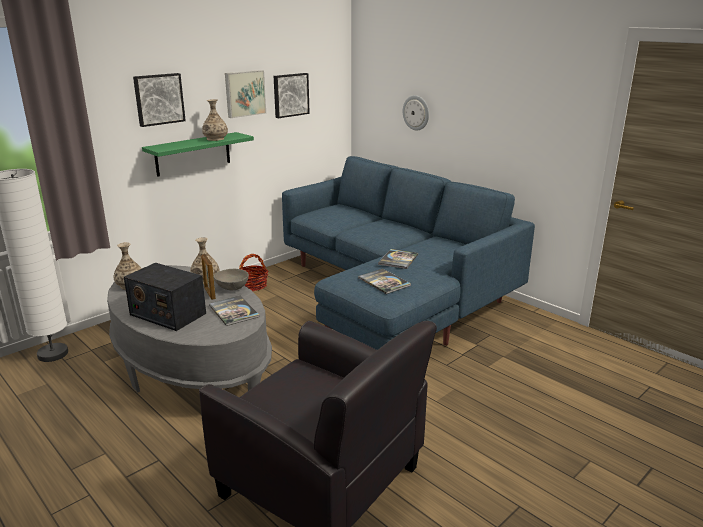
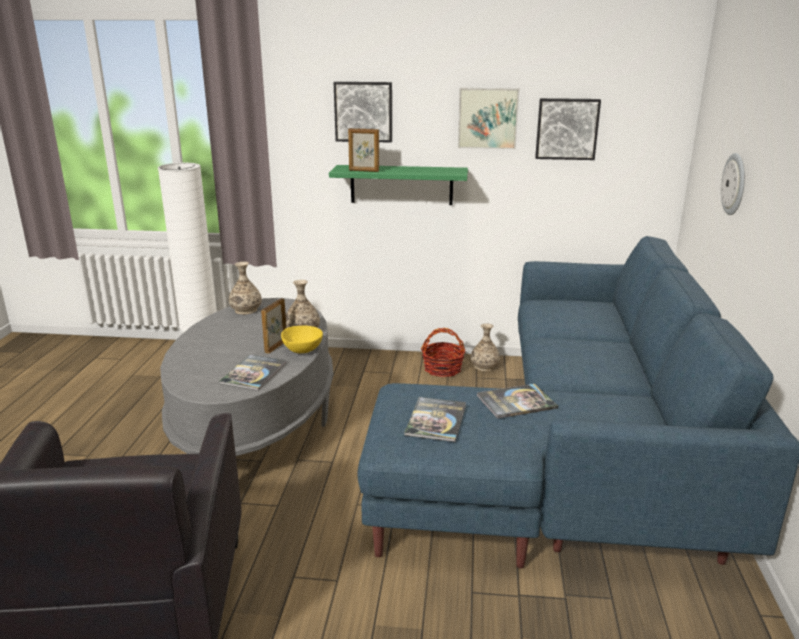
camera: 50 degrees right, 0 degrees up
radio [124,263,206,331] -> none
vase [202,99,228,141] -> vase moved to [471,323,500,371]
grey bowl [214,269,249,290] -> yellow bowl [281,326,323,353]
none -> picture frame [348,128,379,172]

